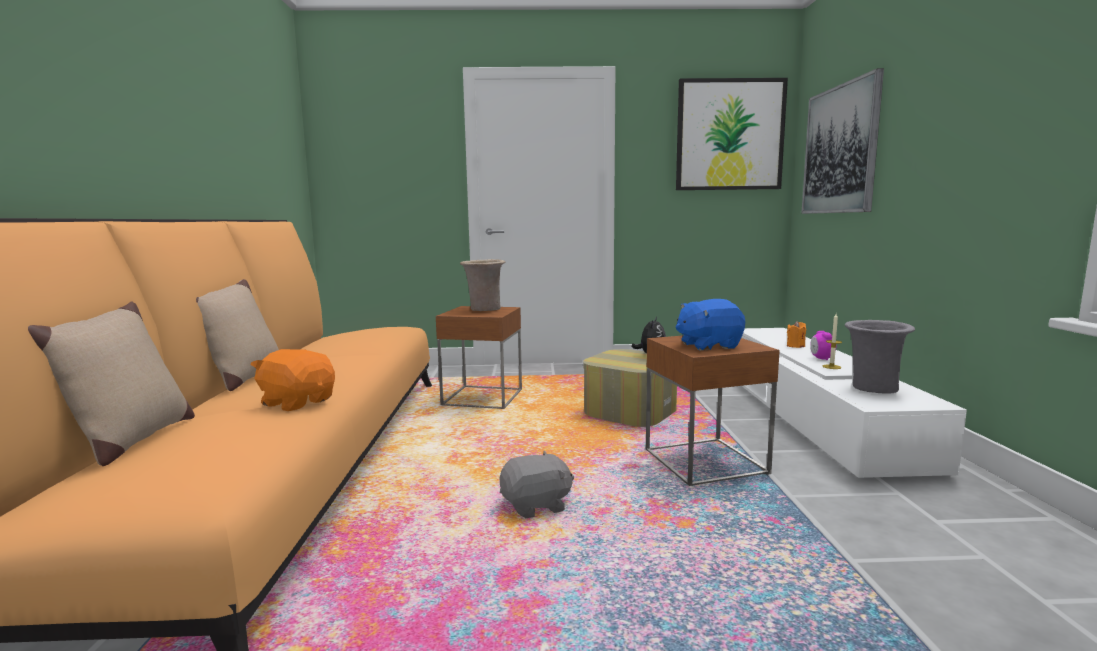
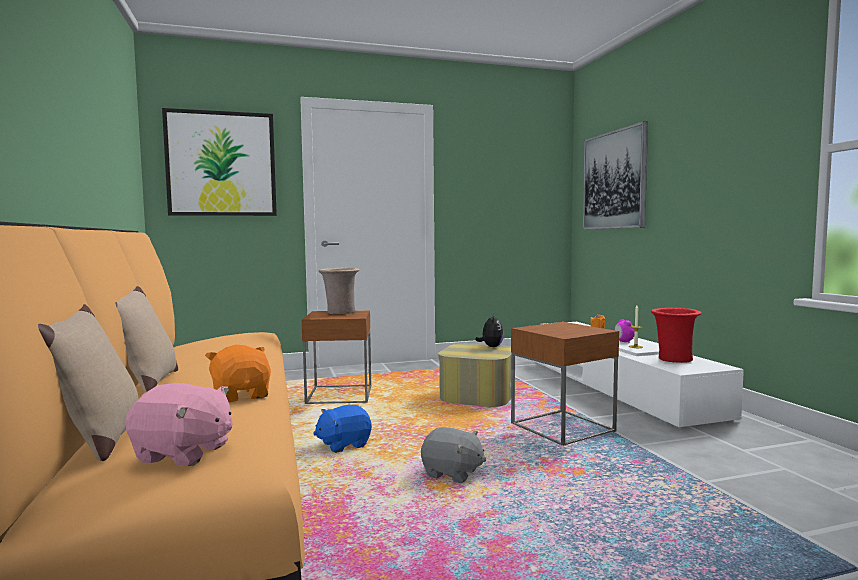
camera: 15 degrees left, 5 degrees down
orange plush toy [250,349,335,411] -> orange plush toy turned 45 degrees clockwise [205,345,271,402]
grey plush toy [500,451,574,518] -> grey plush toy turned 60 degrees clockwise [421,427,486,483]
picture [676,78,788,190] -> picture moved to [162,108,277,216]
blue plush toy [676,299,745,351] -> blue plush toy moved to [313,405,372,453]
grey vase [845,320,915,394] -> red vase [651,308,702,363]
none -> pink plush toy [125,383,233,466]

